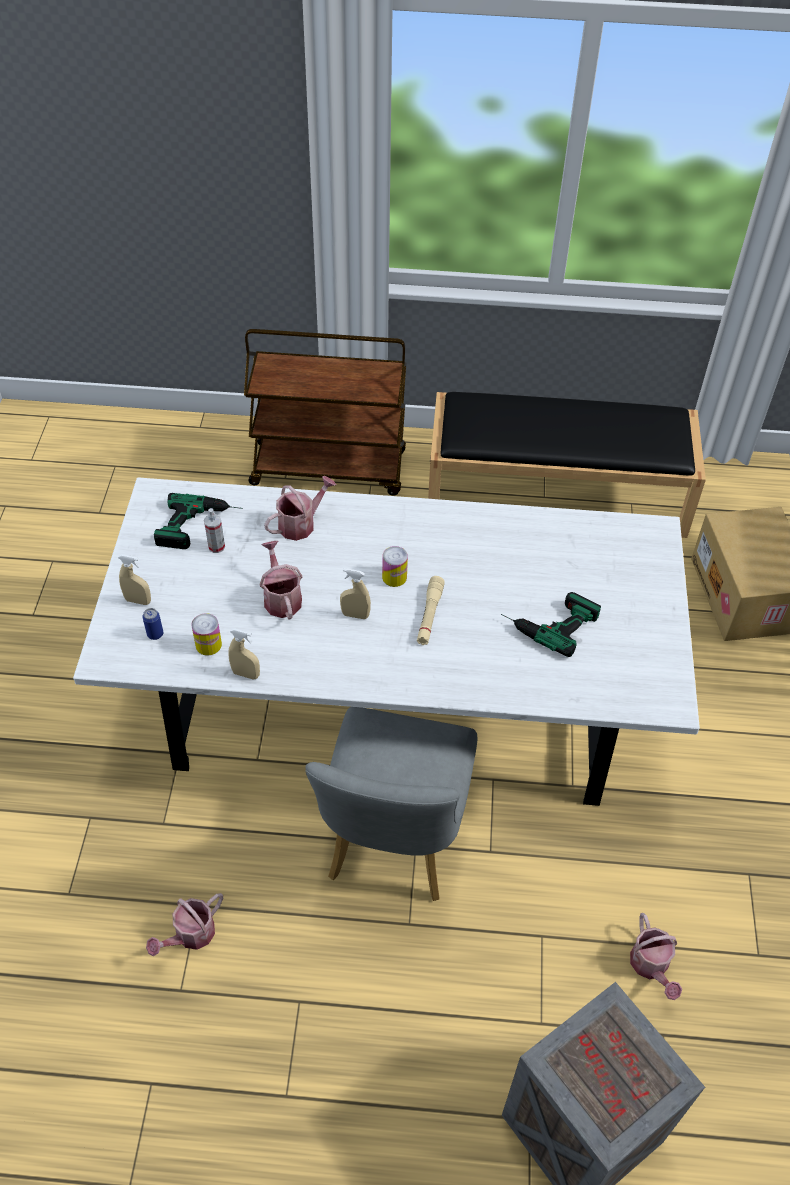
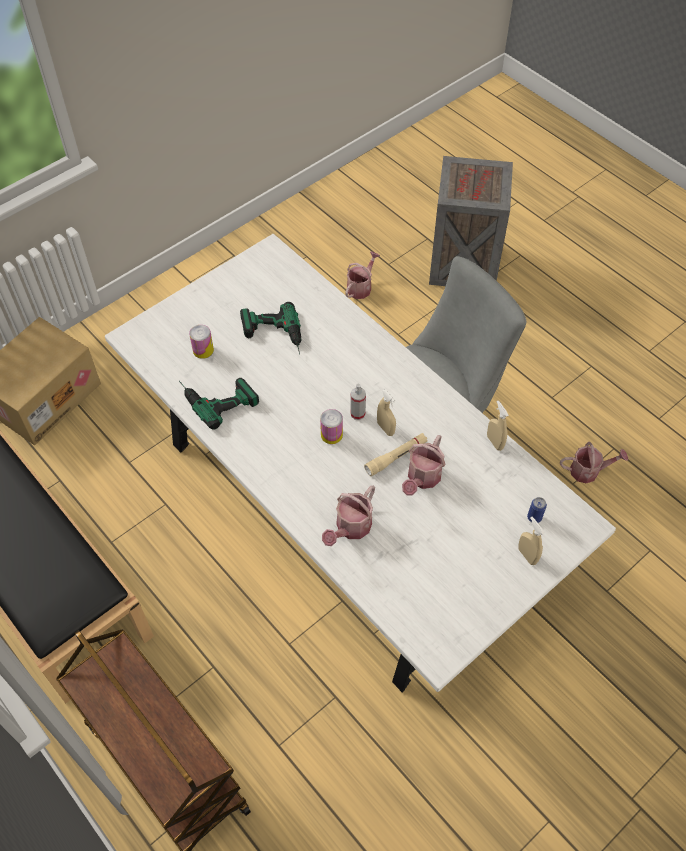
camera: 135 degrees left, 5 degrees up
power drill [154,493,243,549] -> power drill moved to [179,378,259,430]
can [191,613,222,655] -> can moved to [189,325,214,359]
spray bottle [204,508,225,553] -> spray bottle moved to [350,384,366,420]
watering can [264,476,336,541] -> watering can turned 60 degrees counterclockwise [322,486,375,546]
beige flashlight [417,576,445,645] -> beige flashlight moved to [364,433,428,476]

